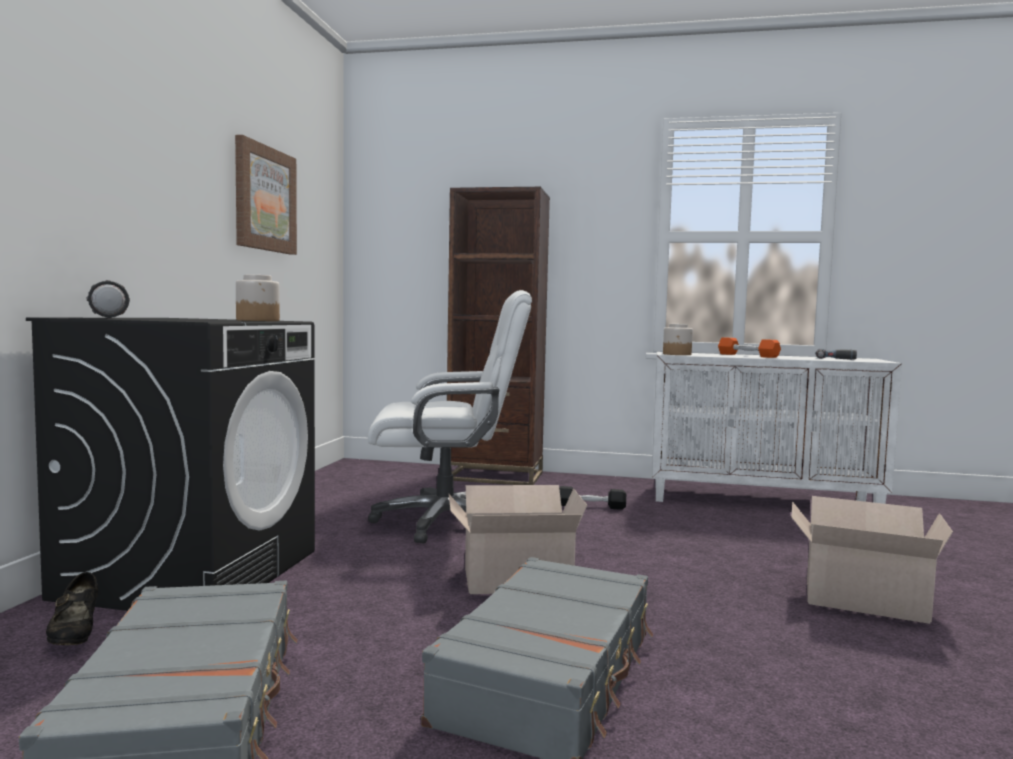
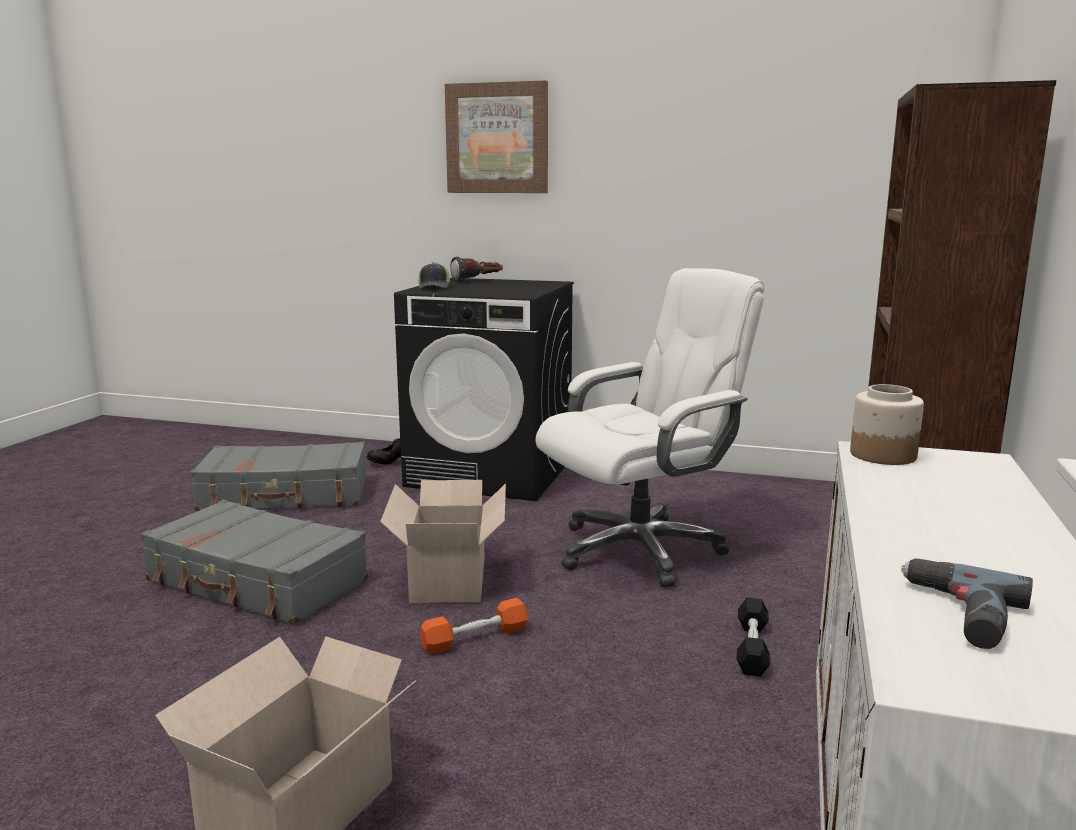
camera: 95 degrees right, 10 degrees up
picture [235,135,297,255] -> picture moved to [445,80,548,193]
jar [236,275,280,321] -> none
white office chair [368,290,532,544] -> white office chair turned 120 degrees counterclockwise [536,268,765,587]
orange dumbbell [718,338,781,358] -> orange dumbbell moved to [419,598,528,654]
none -> cap [419,262,450,289]

